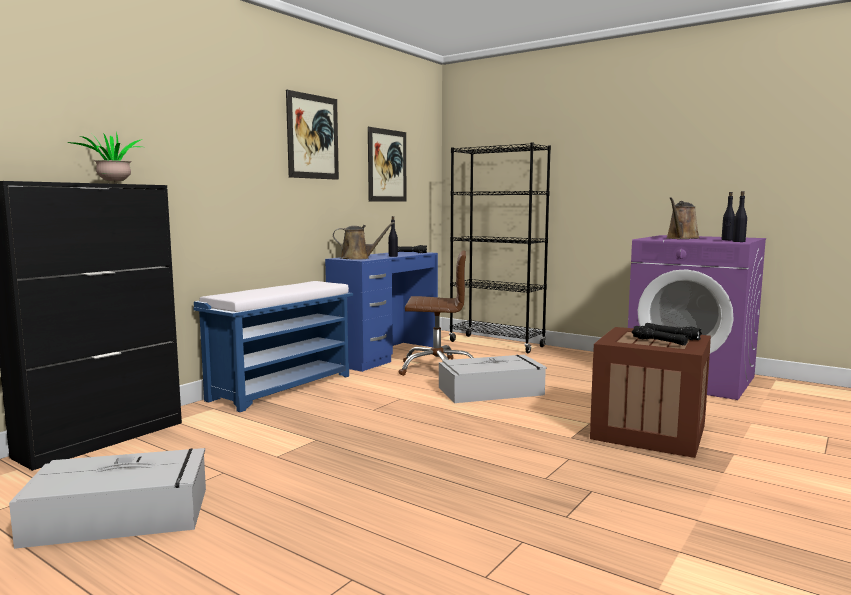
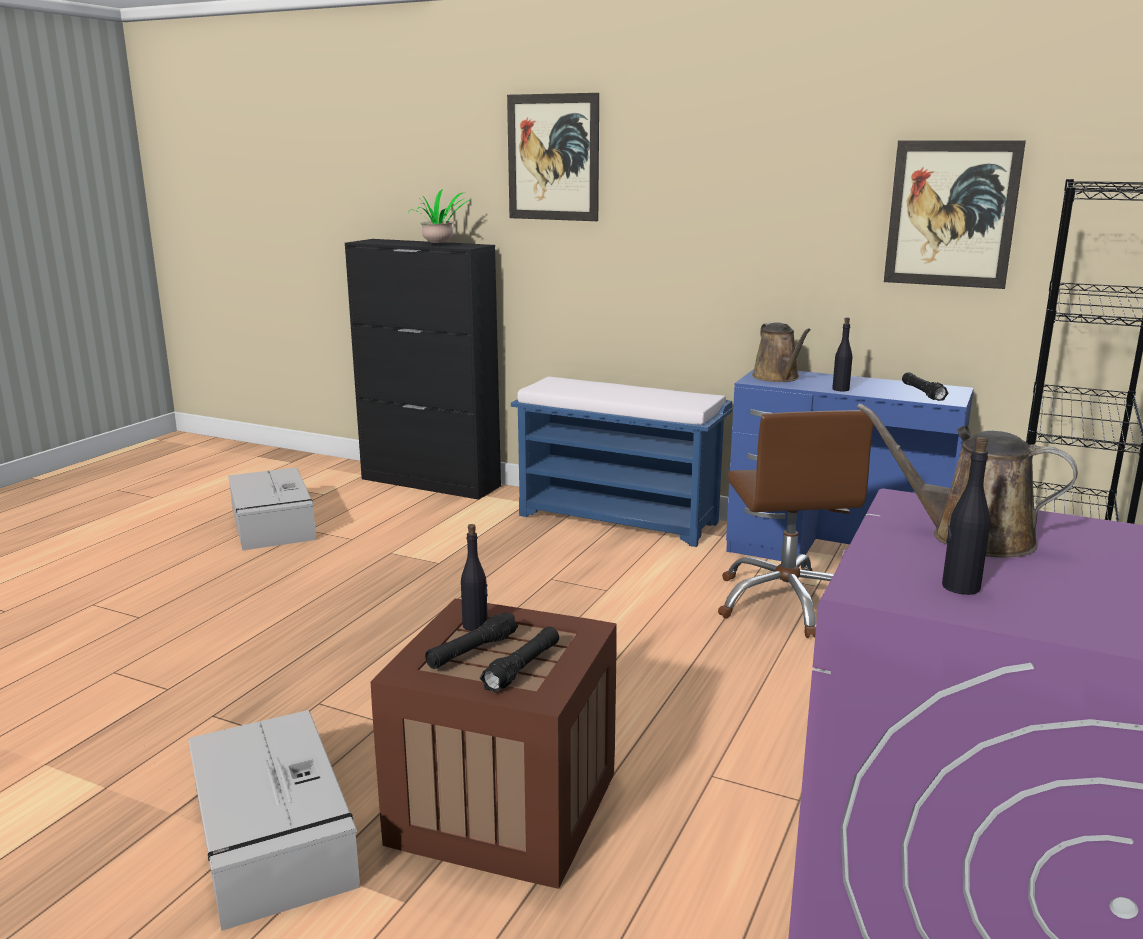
camera: 80 degrees right, 10 degrees up
picture [286,90,339,180] -> picture moved to [507,93,599,221]
grey storage box [439,355,547,403] -> grey storage box moved to [188,710,360,931]
black bottle [733,191,747,242] -> black bottle moved to [461,524,488,631]

